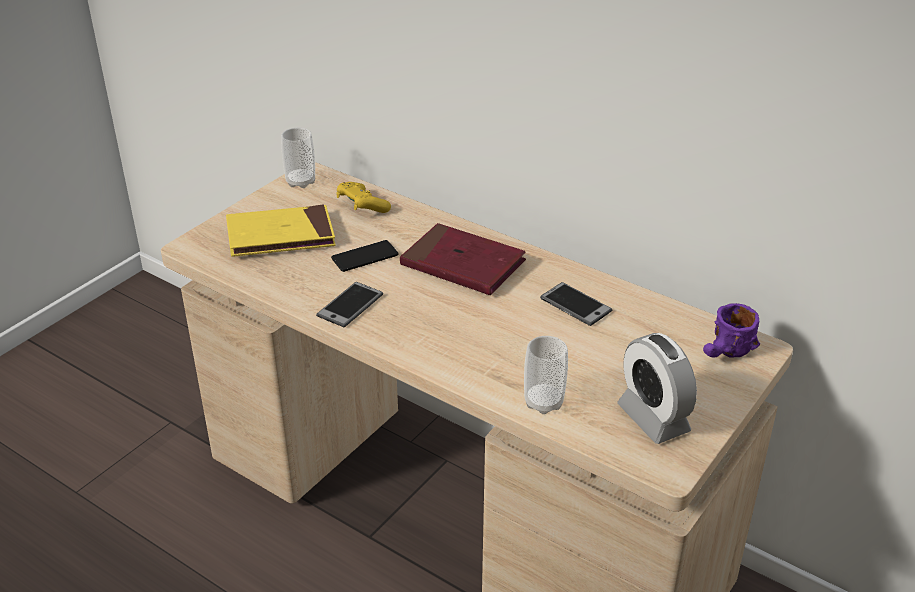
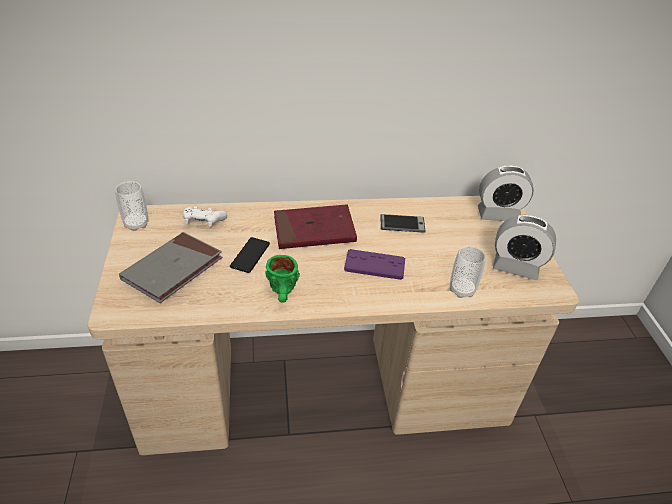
camera: 45 degrees left, 5 degrees up
yellow book [226,204,336,257] -> grey book [119,232,222,303]
phone [316,282,383,327] -> green mug [265,255,300,302]
yellow game controller [337,182,391,213] -> white game controller [183,206,227,226]
purple mug [703,303,760,358] -> alarm clock [478,165,534,221]
none -> purple game controller [344,249,405,280]

